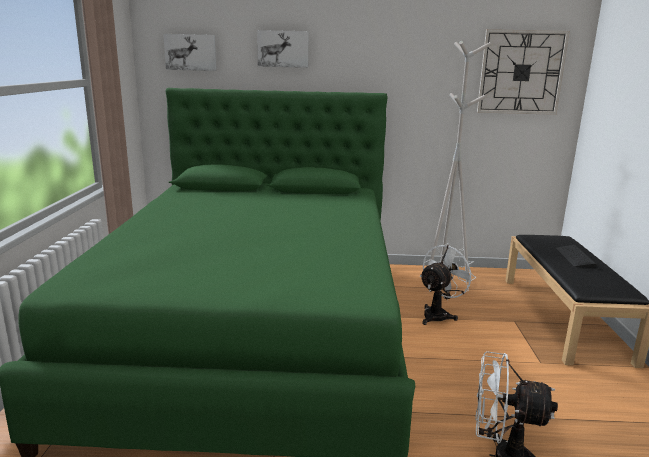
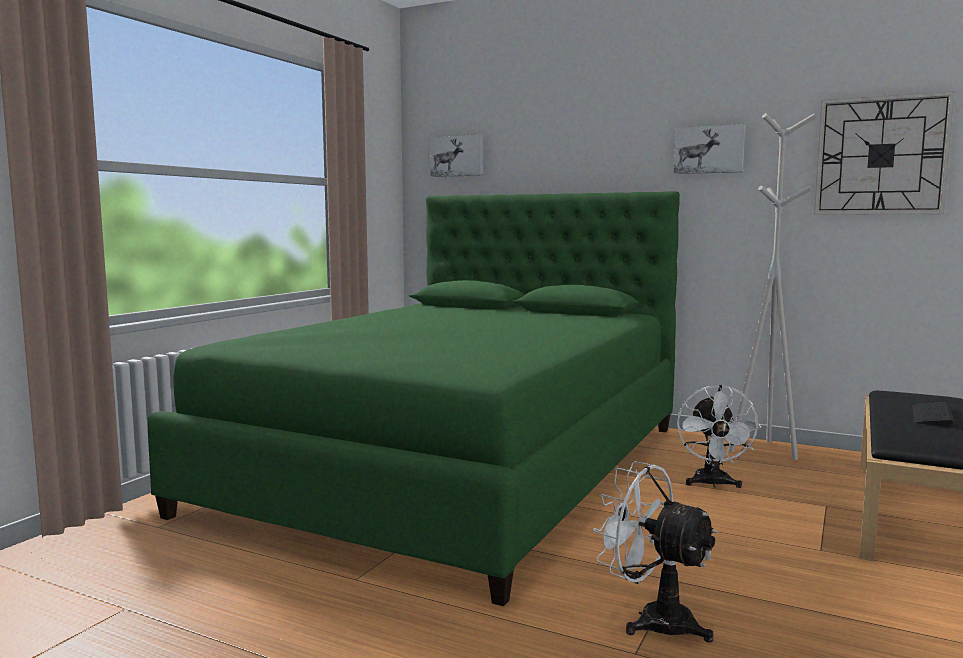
camera: 25 degrees right, 10 degrees down
picture [257,30,309,68] -> picture moved to [673,124,745,174]
white fan [420,243,475,325] -> white fan turned 120 degrees clockwise [677,385,761,488]

